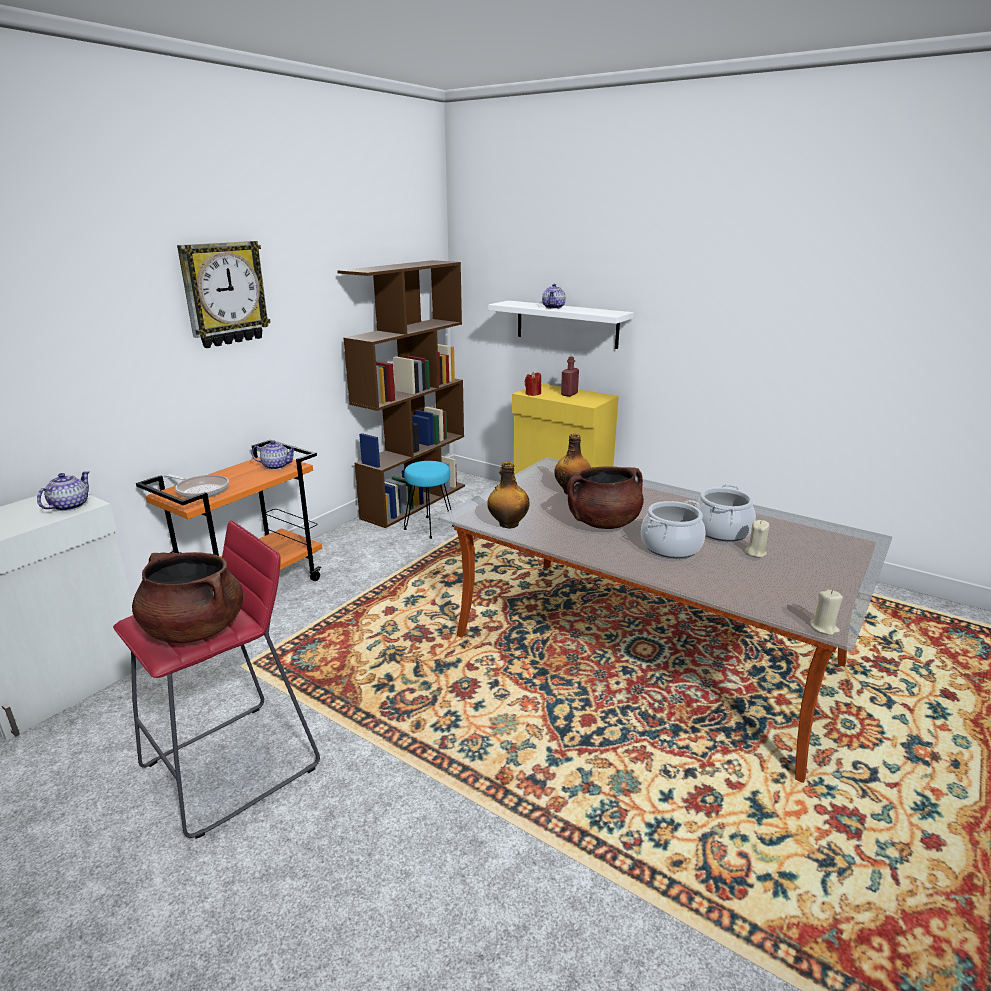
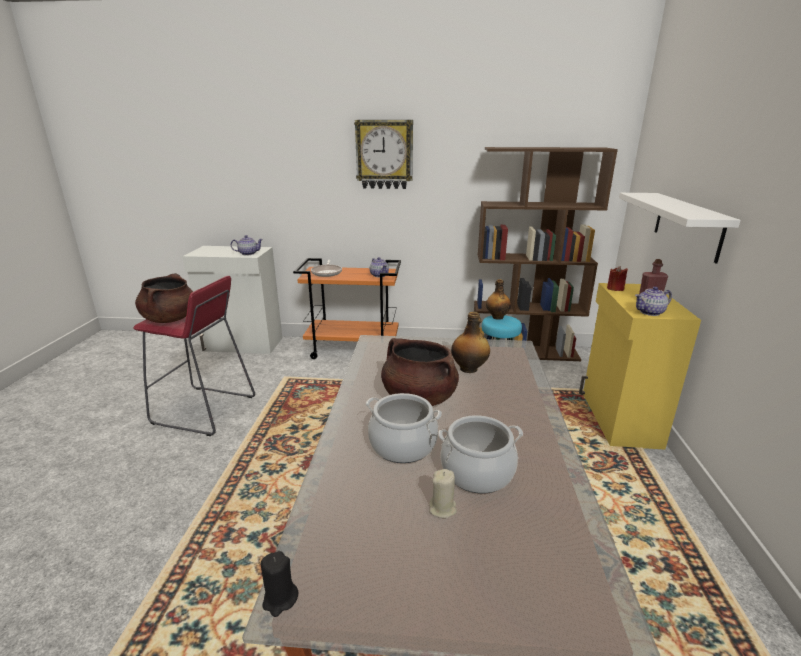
camera: 60 degrees right, 0 degrees up
bottle [487,462,530,528] -> bottle moved to [486,279,511,320]
teapot [542,284,566,309] -> teapot moved to [635,287,672,316]
beige candle [810,590,843,635] -> black candle [261,551,299,617]

